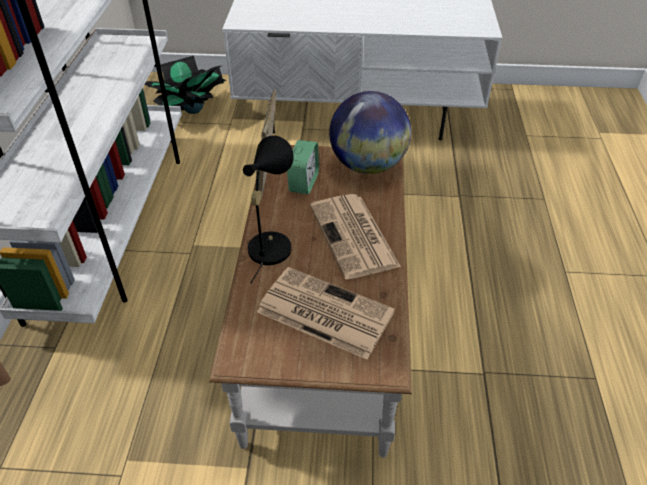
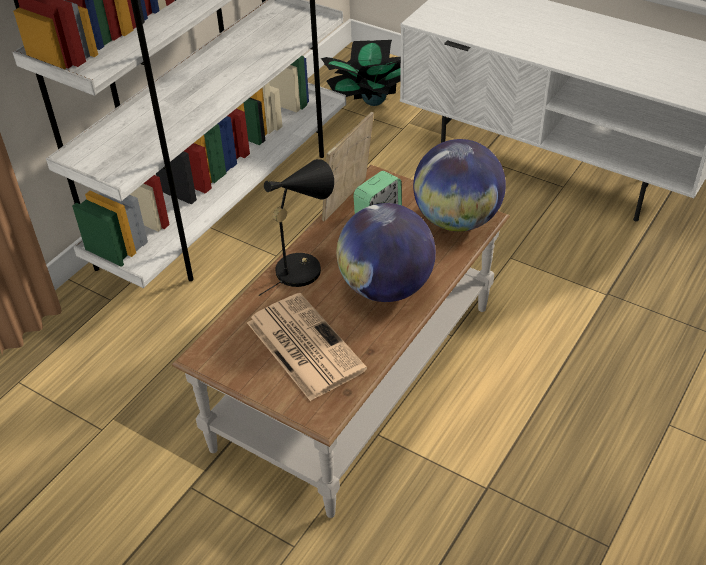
camera: 30 degrees right, 0 degrees up
newspaper [310,194,401,279] -> globe [337,203,436,302]

